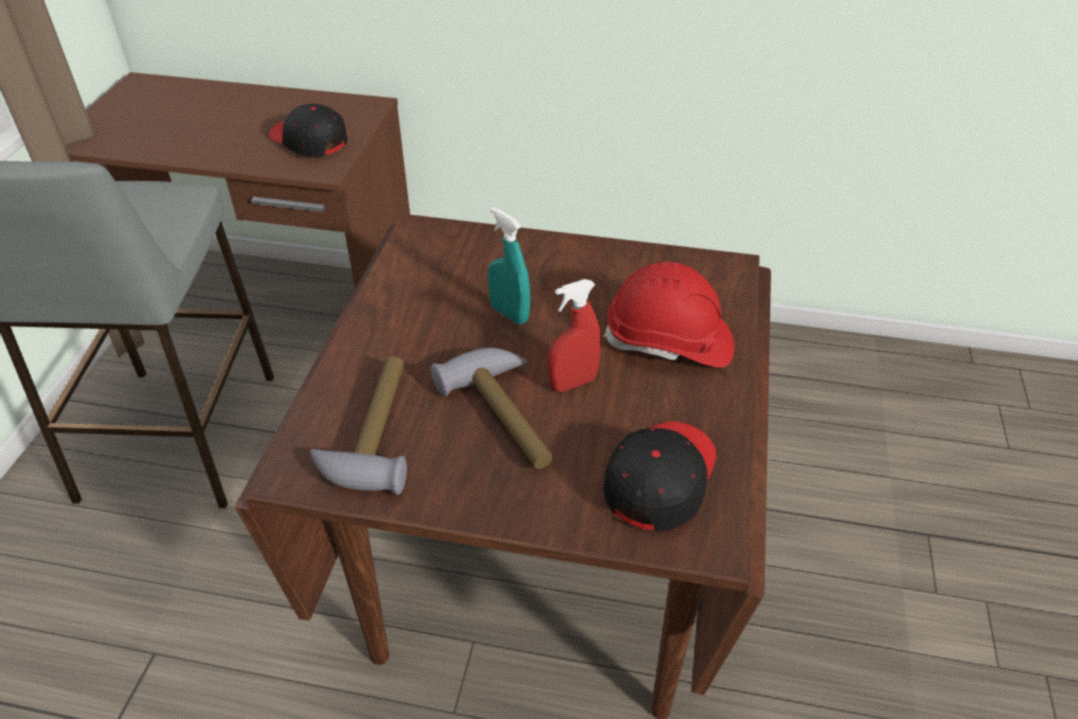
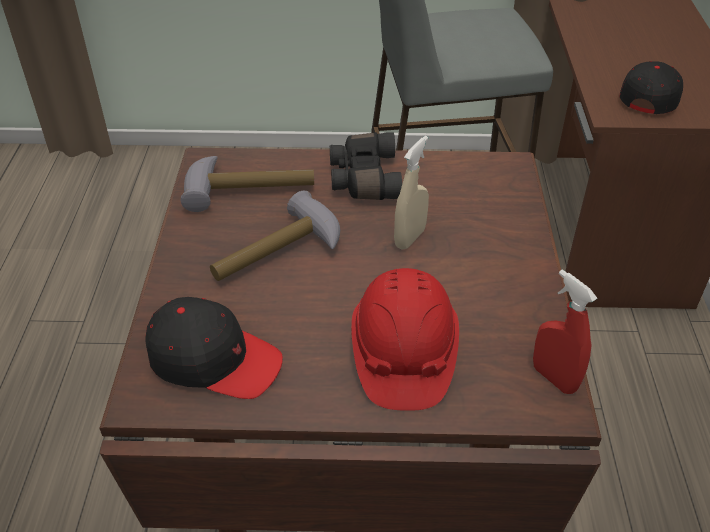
camera: 80 degrees right, 0 degrees up
turquoise spray bottle [488,207,530,324] -> beige spray bottle [394,136,429,250]
red spray bottle [547,279,601,392] -> red spray bottle moved to [533,270,597,394]
none -> black binoculars [330,132,402,200]

